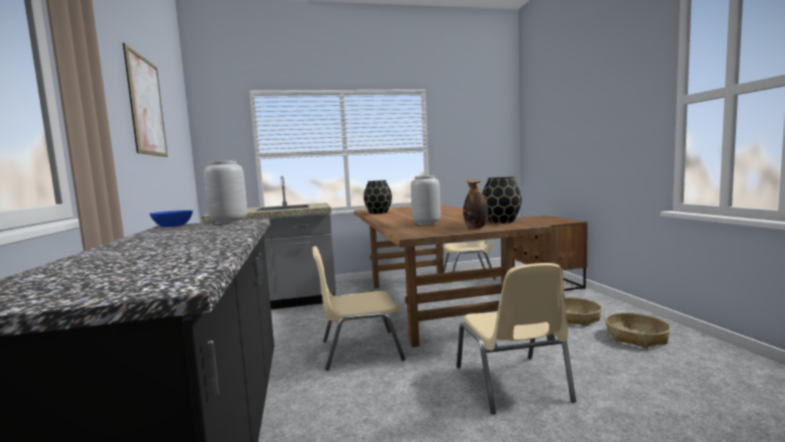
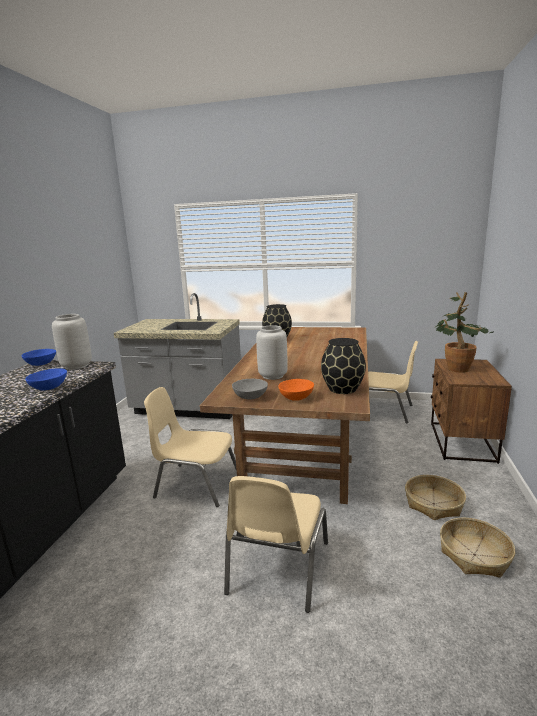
camera: 25 degrees right, 10 degrees up
picture [123,43,168,157] -> none
bottle [463,180,488,228] -> orange bowl [278,379,314,401]
none -> blue bowl [25,368,67,390]
none -> grey bowl [232,379,268,399]
none -> potted plant [434,292,493,373]

